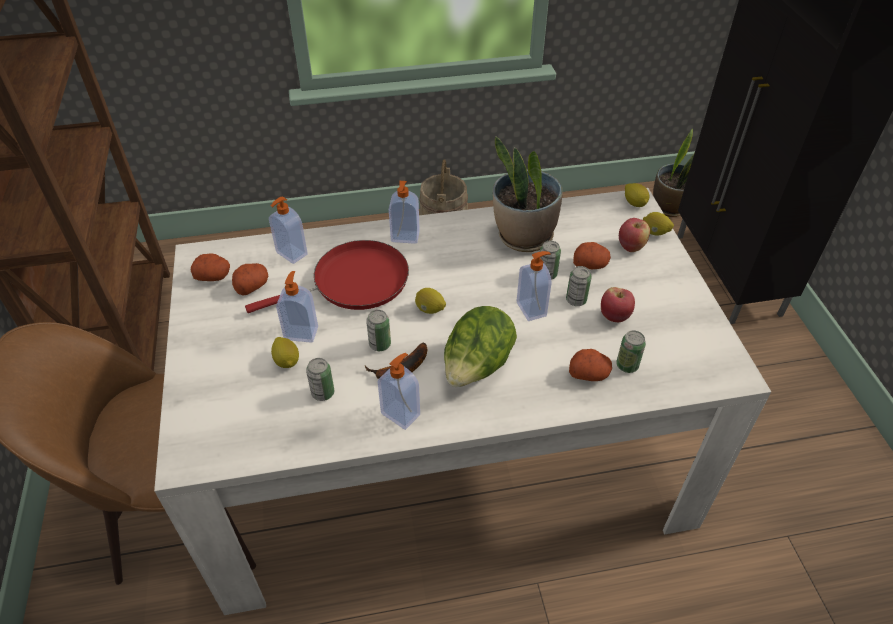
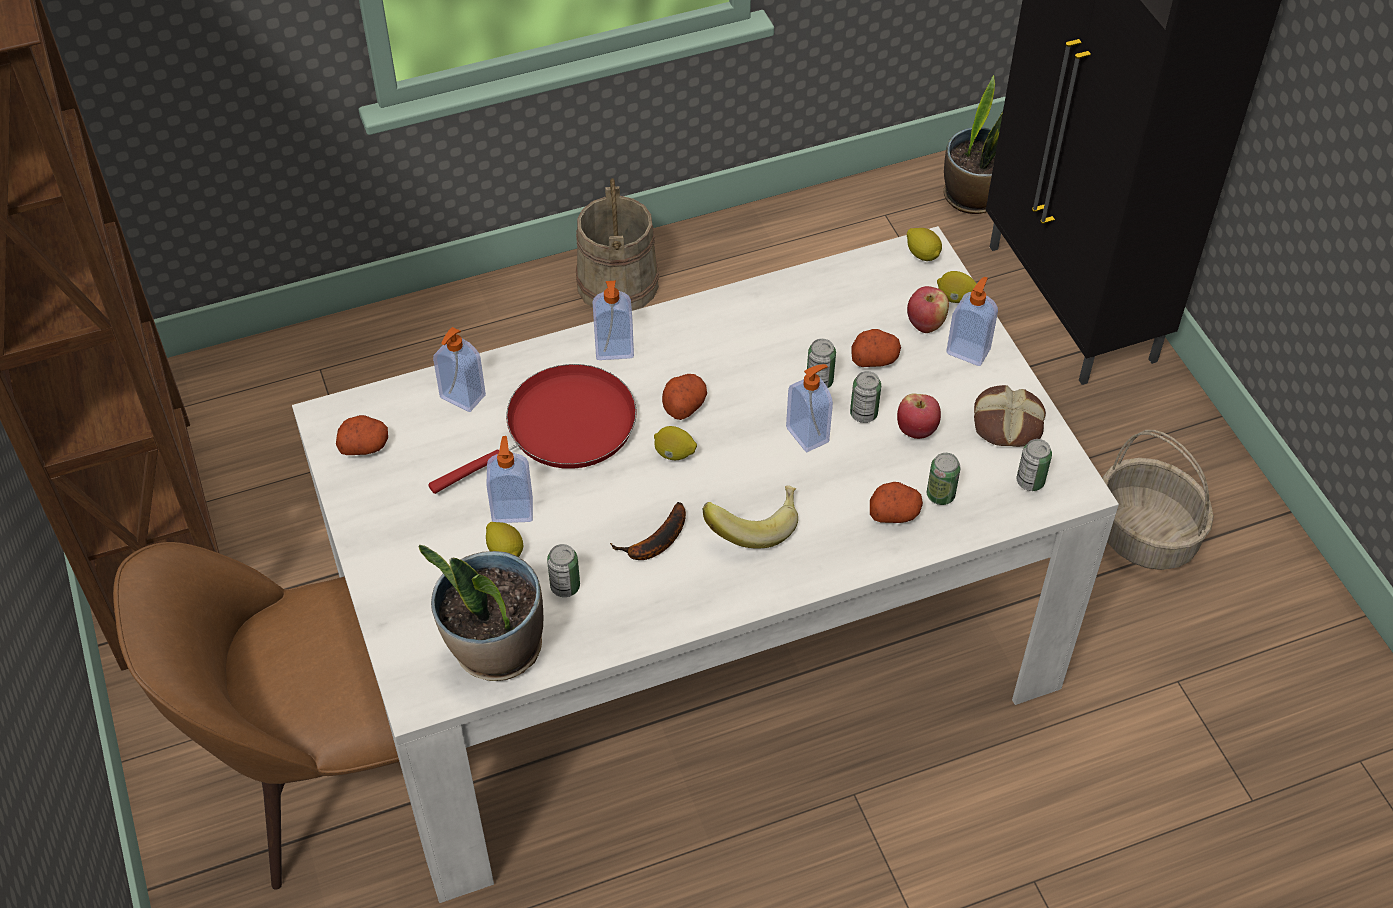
camera: 10 degrees left, 5 degrees up
potato [232,263,268,296] -> potato moved to [662,374,707,420]
can [366,310,391,351] -> can moved to [1017,439,1052,491]
soap dispenser [378,353,420,430] -> soap dispenser moved to [946,277,998,366]
lettuce [444,306,517,387] -> banana [703,485,798,549]
potted plant [493,137,563,252] -> potted plant moved to [419,545,544,681]
none -> bread [974,385,1046,447]
none -> basket [1102,430,1214,570]

